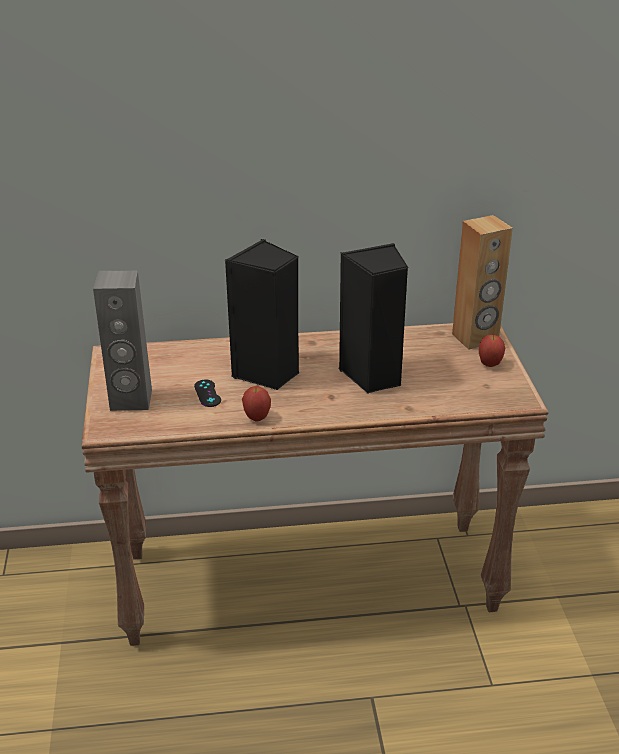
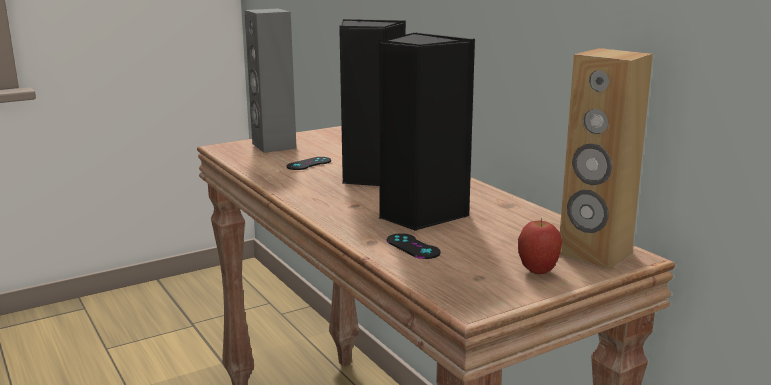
camera: 65 degrees right, 15 degrees down
apple [242,386,271,422] -> none
none -> black game controller [387,233,441,259]

